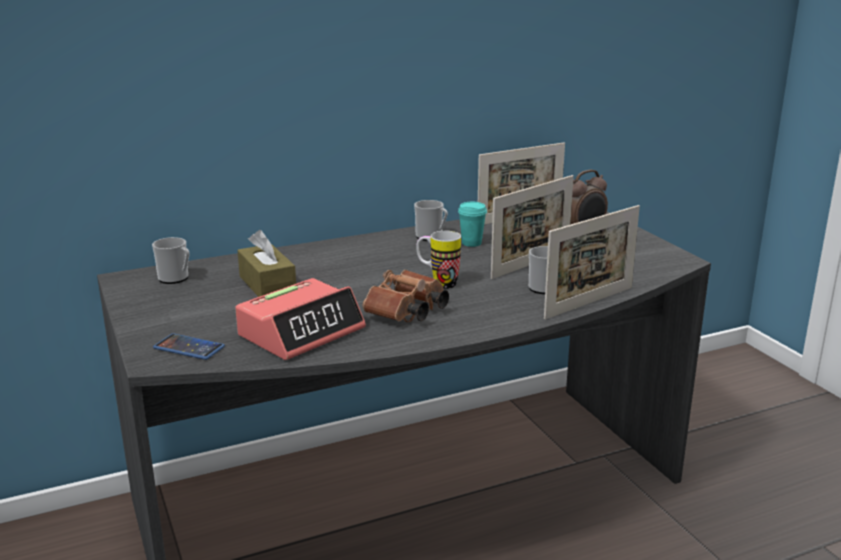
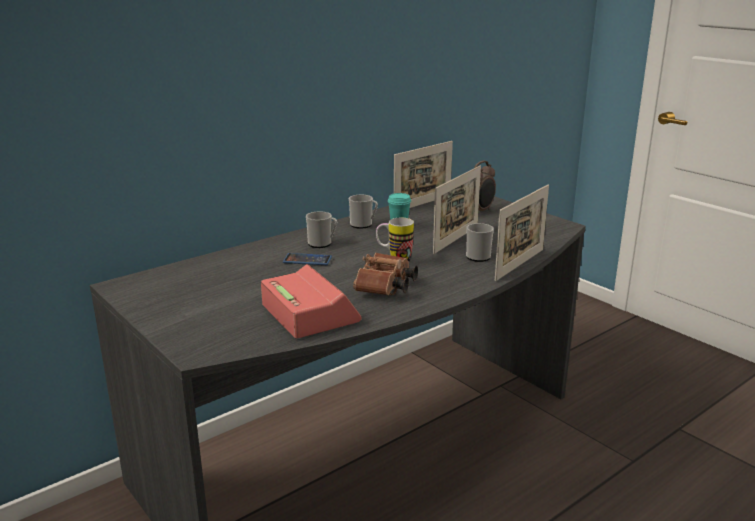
camera: 15 degrees left, 0 degrees up
mug [152,237,190,284] -> mug moved to [306,211,337,248]
phone [153,333,225,360] -> phone moved to [283,253,332,265]
alarm clock [235,278,366,360] -> alarm clock turned 60 degrees counterclockwise [261,264,362,339]
brown tissue box [237,230,296,297] -> none

